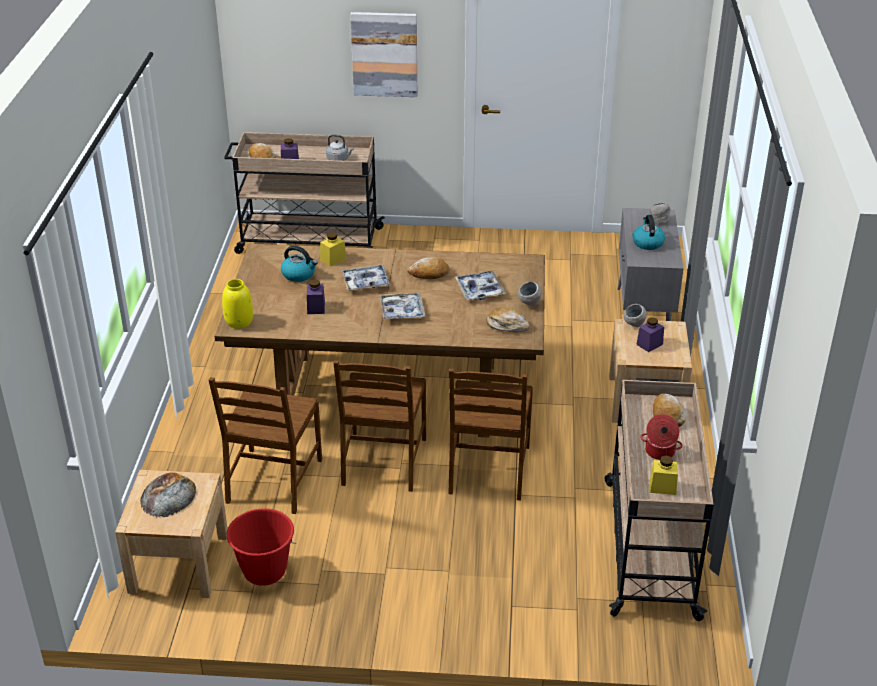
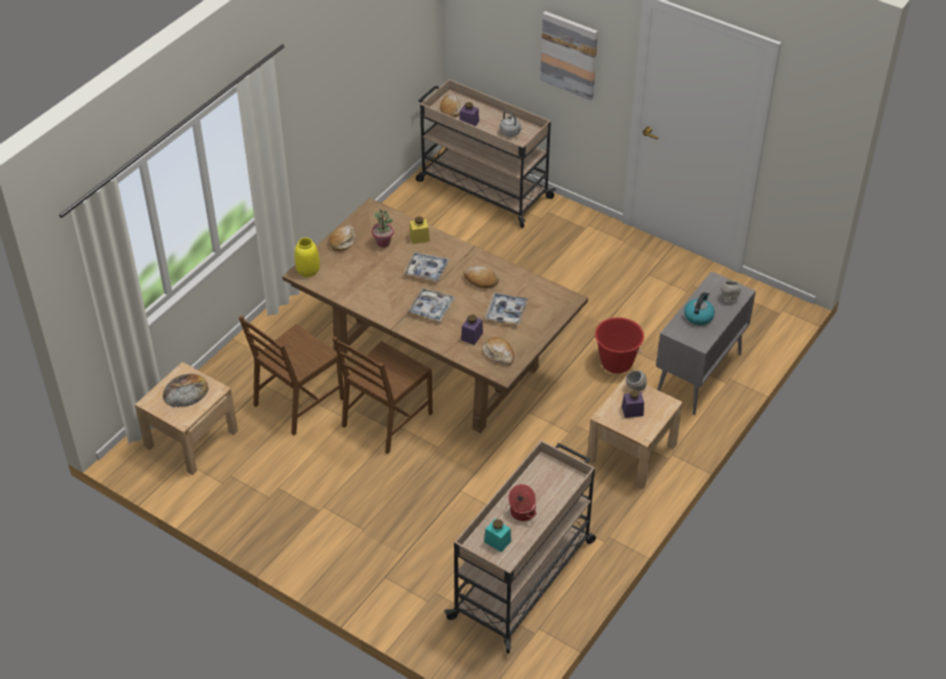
camera: 30 degrees right, 10 degrees up
red bucket [227,508,296,586] -> red bucket moved to [595,317,644,373]
kettle [281,246,318,282] -> potted plant [372,210,394,248]
purple jar [307,279,325,314] -> purple jar moved to [461,314,483,345]
brown chair [448,368,533,500] -> none
grey bowl [518,282,542,306] -> none
yellow jar [650,455,678,495] -> turquoise jar [484,519,511,552]
bread [653,394,686,427] -> bread moved to [329,225,356,252]

